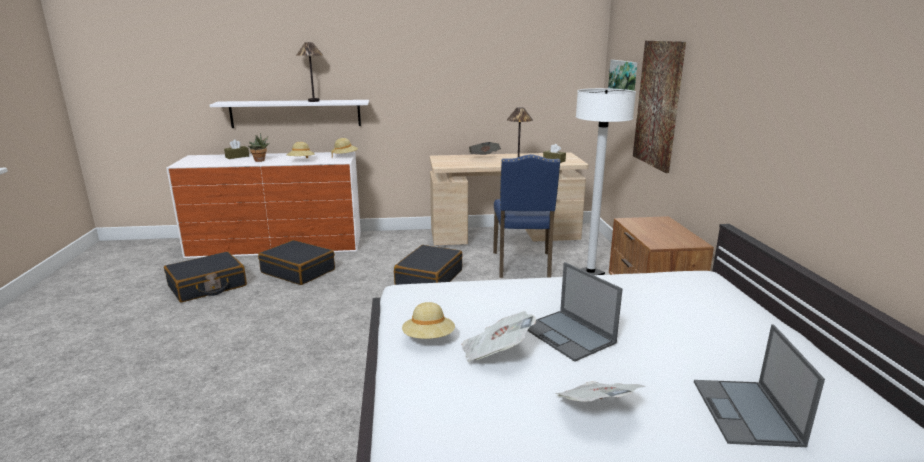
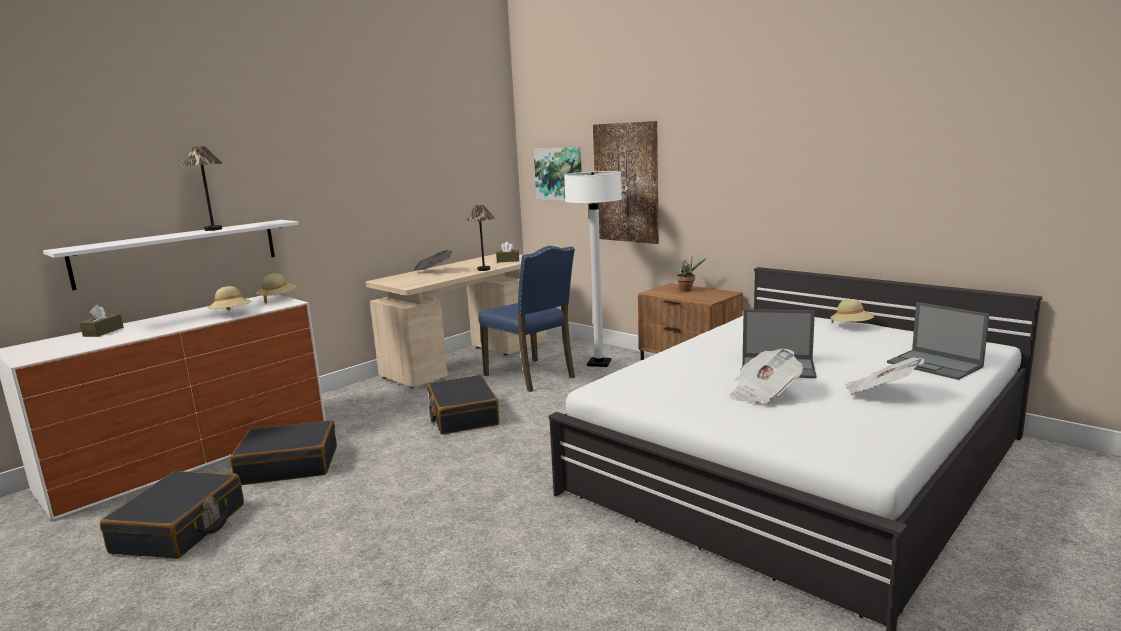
camera: 40 degrees left, 5 degrees down
potted plant [248,133,270,162] -> potted plant moved to [676,258,706,292]
beige hat [402,302,455,339] -> beige hat moved to [830,299,874,323]

